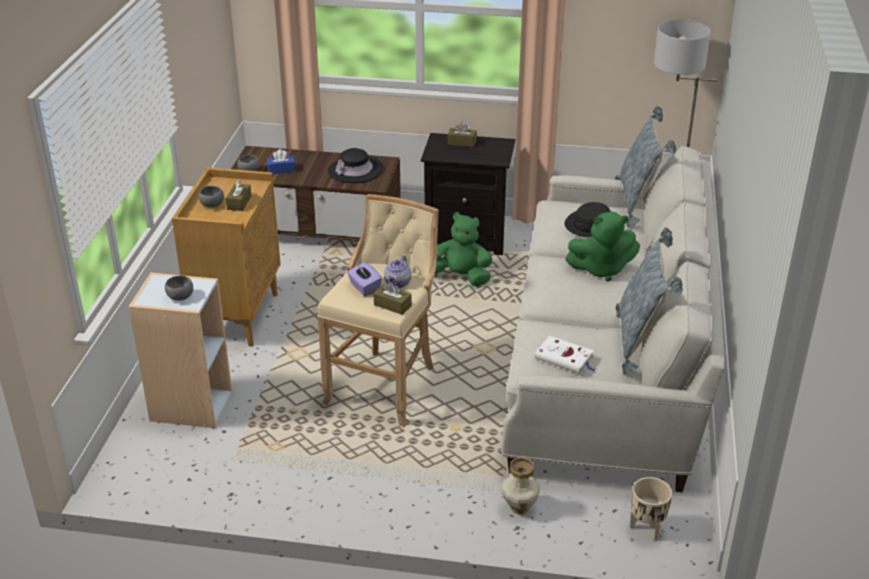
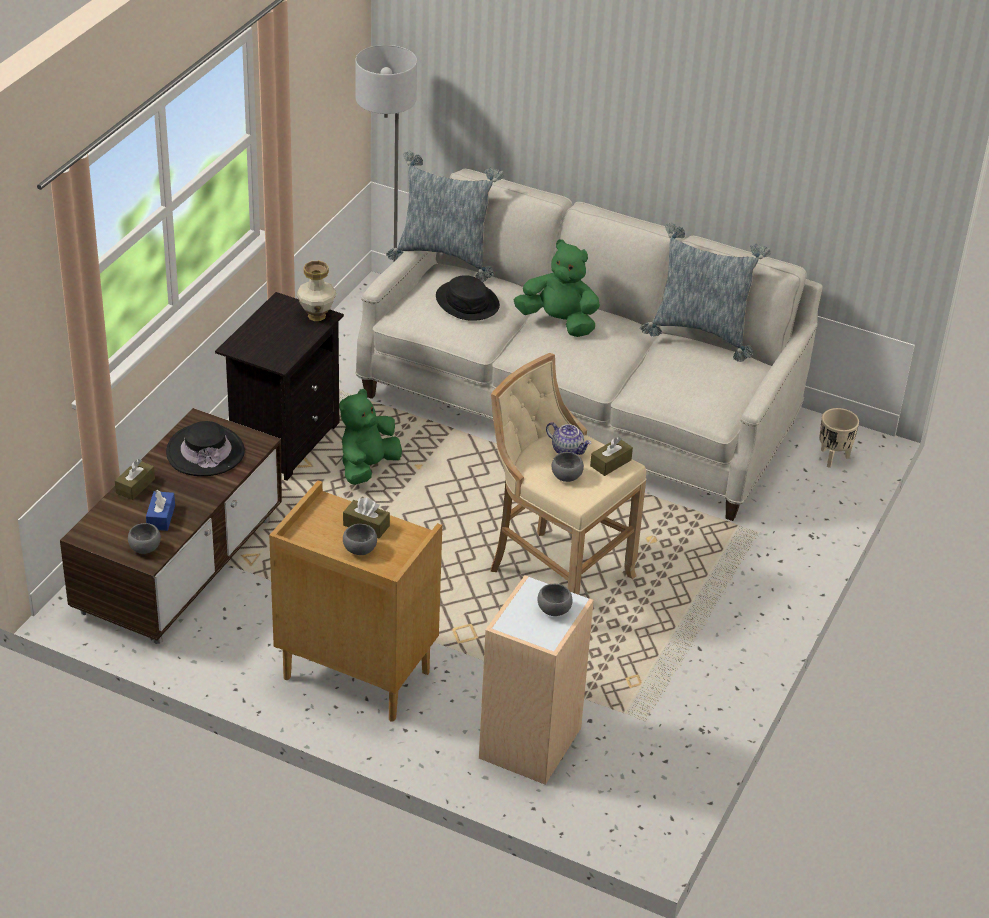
camera: 75 degrees left, 5 degrees up
purple tissue box [347,262,382,296] -> grey bowl [552,452,584,482]
brown tissue box [448,122,477,147] -> brown tissue box moved to [115,459,155,500]
vase [501,458,540,515] -> vase moved to [297,261,336,321]
white book [535,336,596,374] -> none
green plush toy [565,212,640,281] -> green plush toy turned 75 degrees counterclockwise [514,239,600,337]

